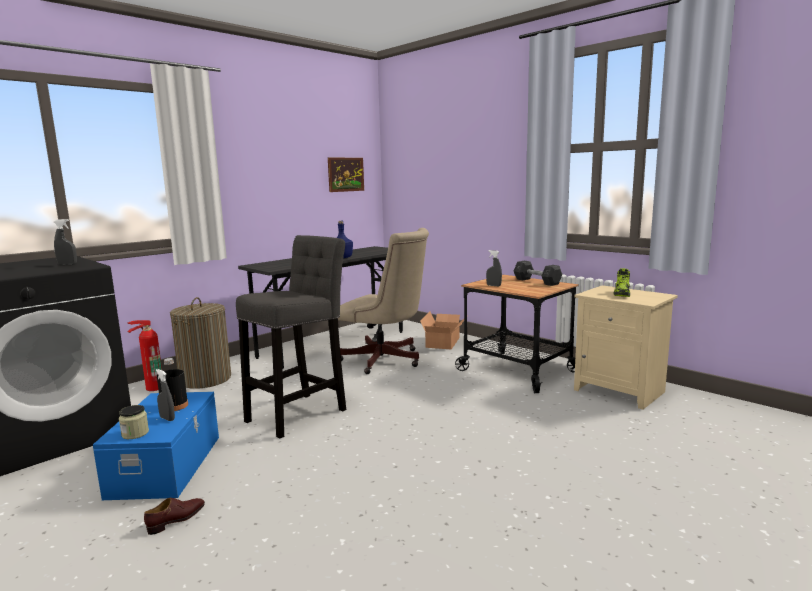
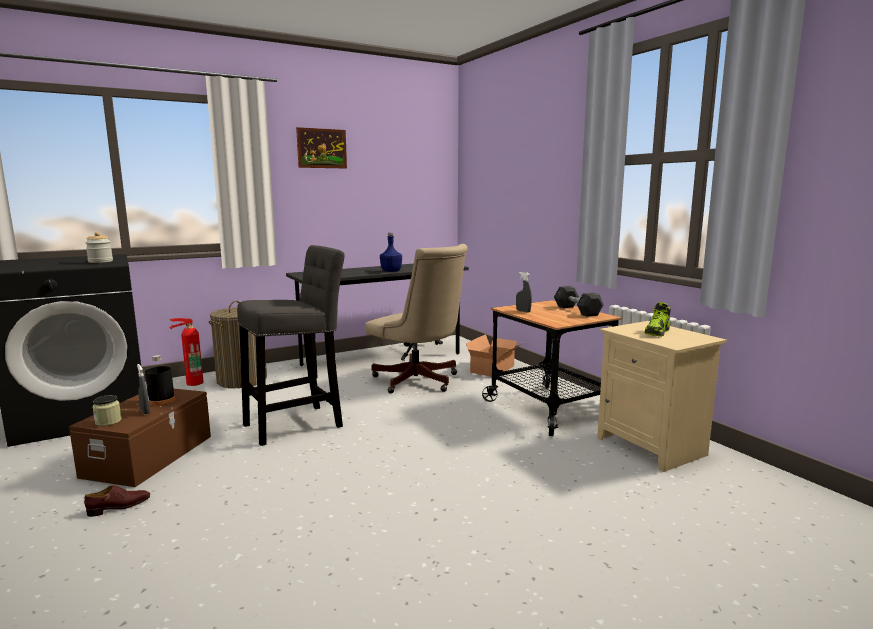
camera: 15 degrees right, 0 degrees up
grey spray bottle [54,219,77,265] -> jar [85,232,113,263]
blue storage box [93,392,219,500] -> brown storage box [69,389,211,487]
picture [328,157,364,192] -> picture moved to [296,127,347,168]

